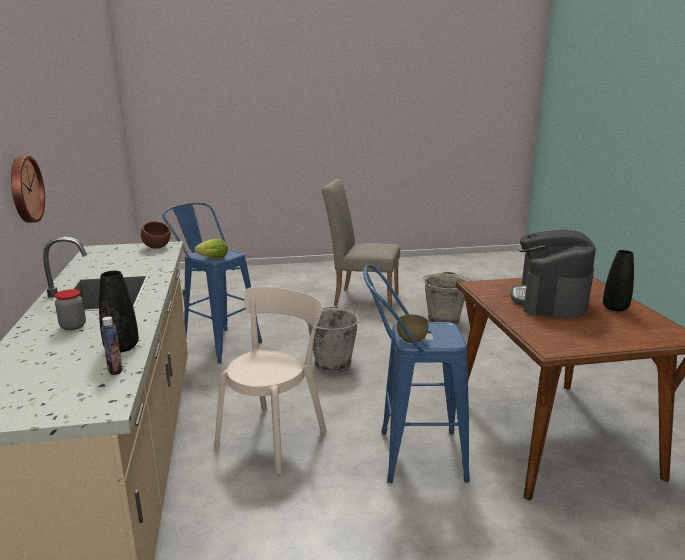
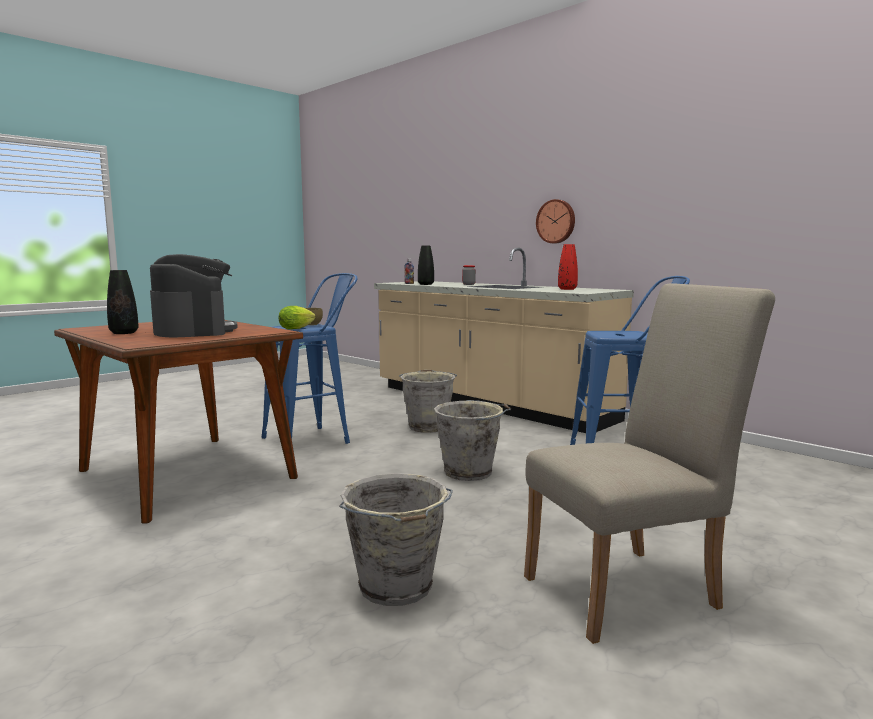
camera: 145 degrees right, 10 degrees down
brown bowl [141,222,171,249] -> none
lettuce [195,239,228,258] -> lettuce moved to [279,306,316,330]
beige chair [214,287,327,474] -> grey bucket [399,370,457,433]
none -> red vase [558,244,578,290]

